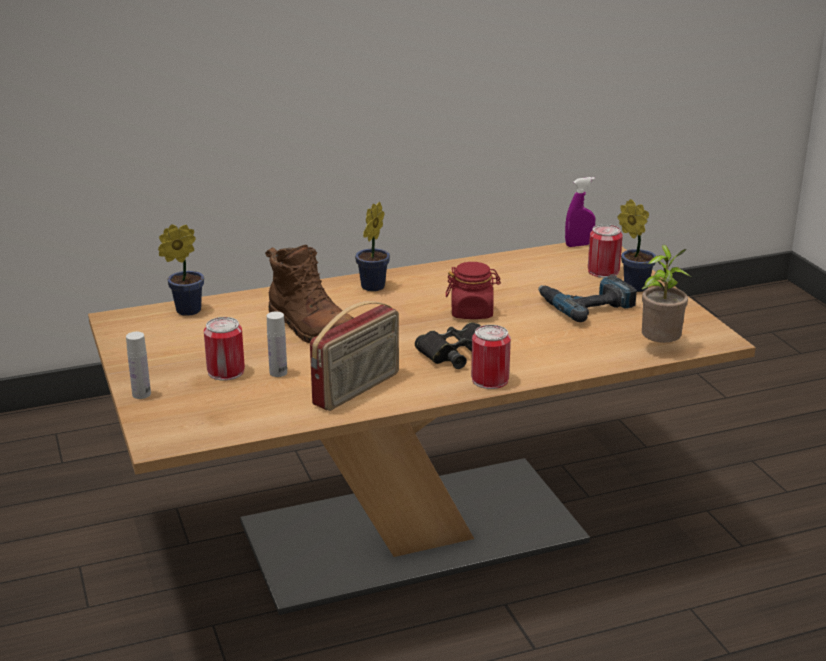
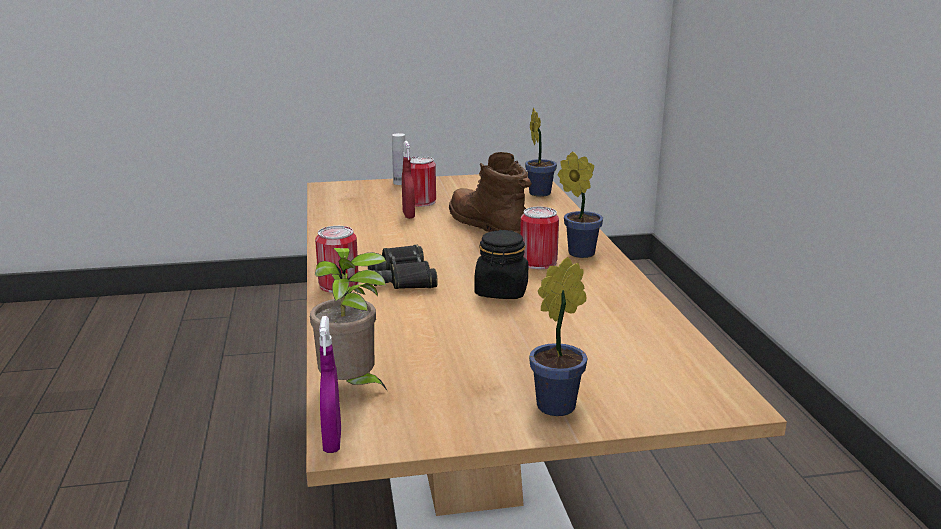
camera: 100 degrees right, 5 degrees down
brown boot [265,245,353,343] -> brown boot turned 90 degrees clockwise [449,152,532,234]
white bottle [267,312,287,377] -> red spray bottle [402,141,415,219]
radio [310,301,399,411] -> none
red jar [446,262,501,319] -> black jar [474,230,528,299]
power drill [538,275,637,322] -> none
purple spray bottle [565,177,595,247] -> purple spray bottle moved to [319,316,341,453]
can [588,224,623,278] -> can moved to [520,207,559,269]

